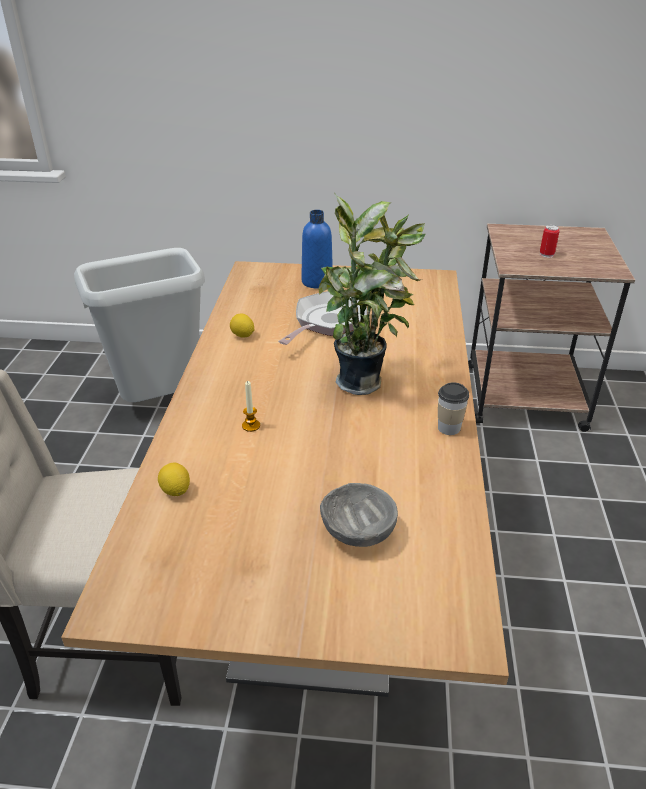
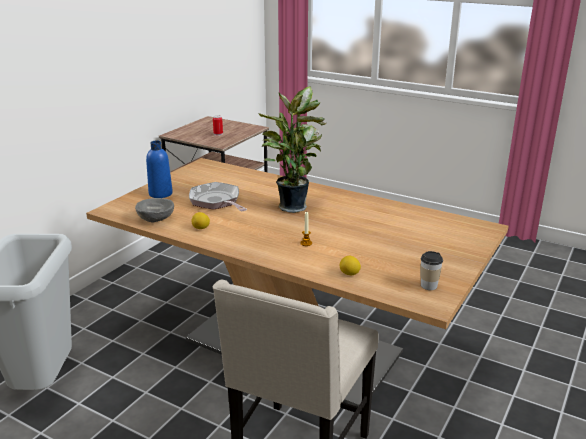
camera: 65 degrees left, 10 degrees down
grey bowl [320,483,398,547] -> grey bowl moved to [135,198,174,223]
cup [438,382,469,435] -> cup moved to [421,251,443,290]

